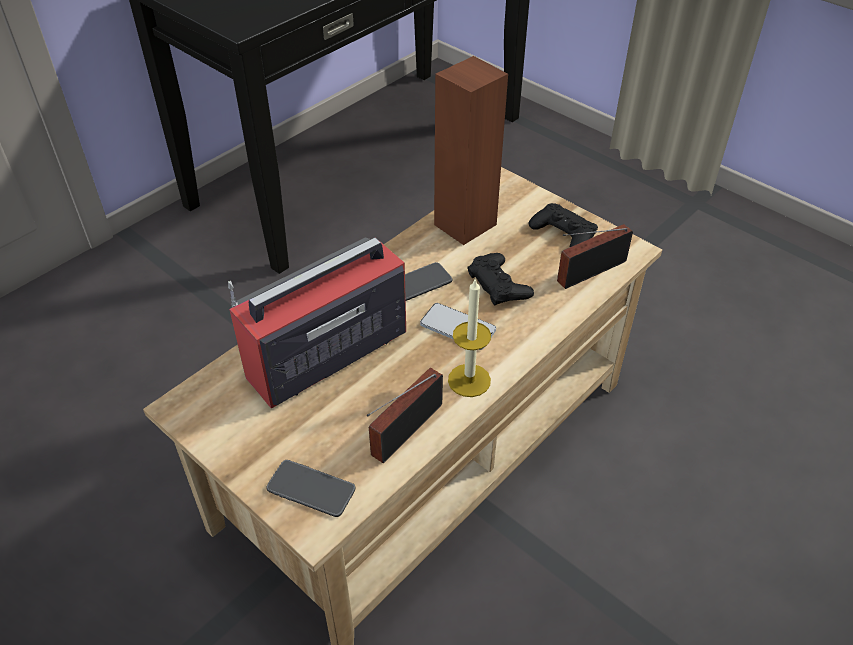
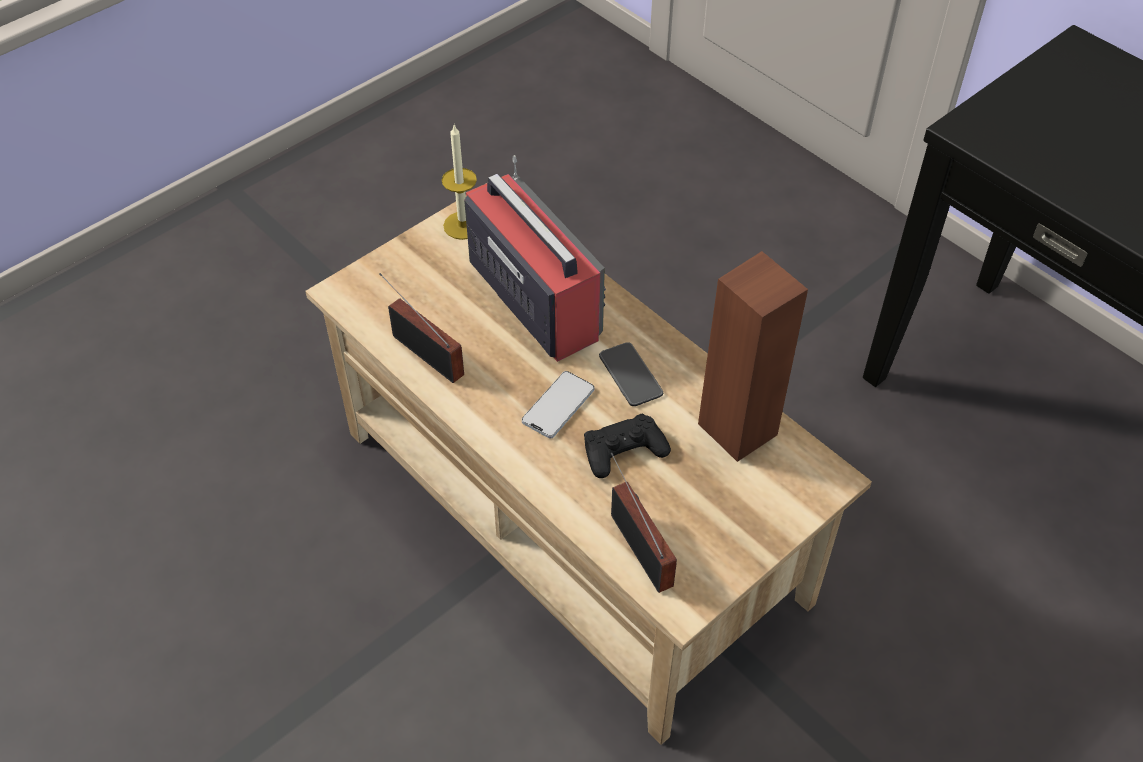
camera: 95 degrees right, 5 degrees up
phone [267,460,356,517] -> none
candle [448,279,491,397] -> candle moved to [442,125,477,240]
black game controller [529,203,598,247] -> none

